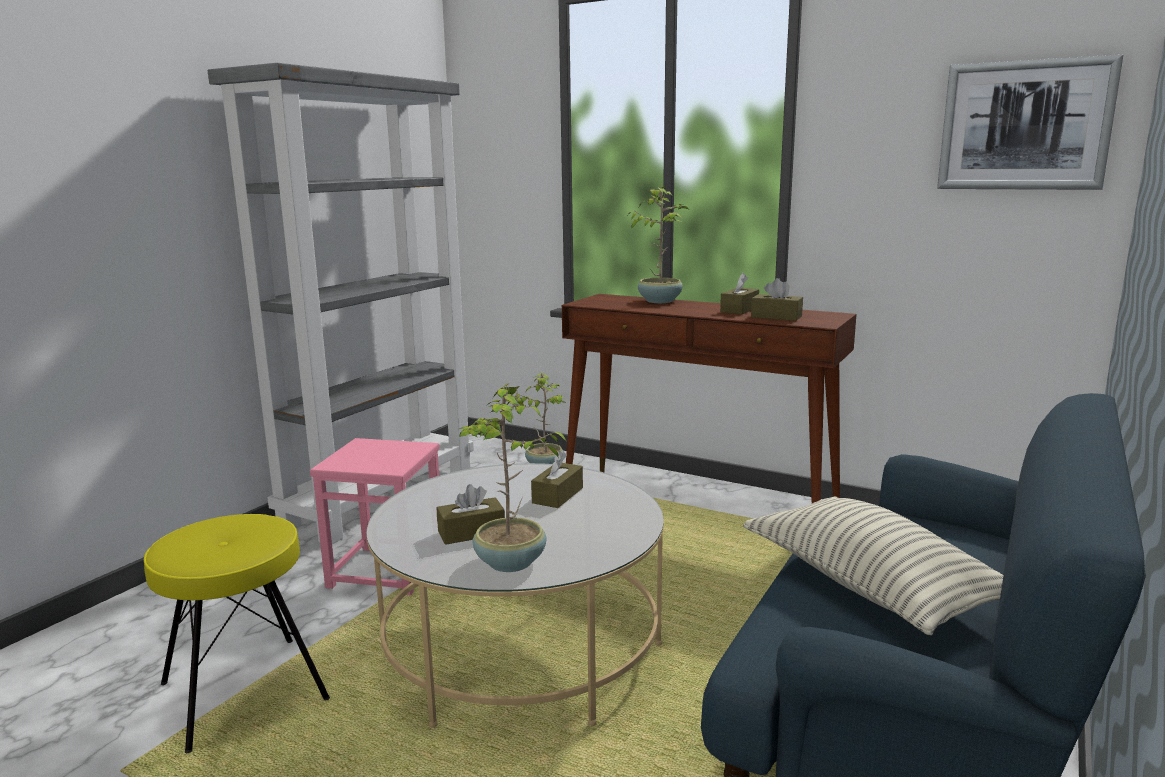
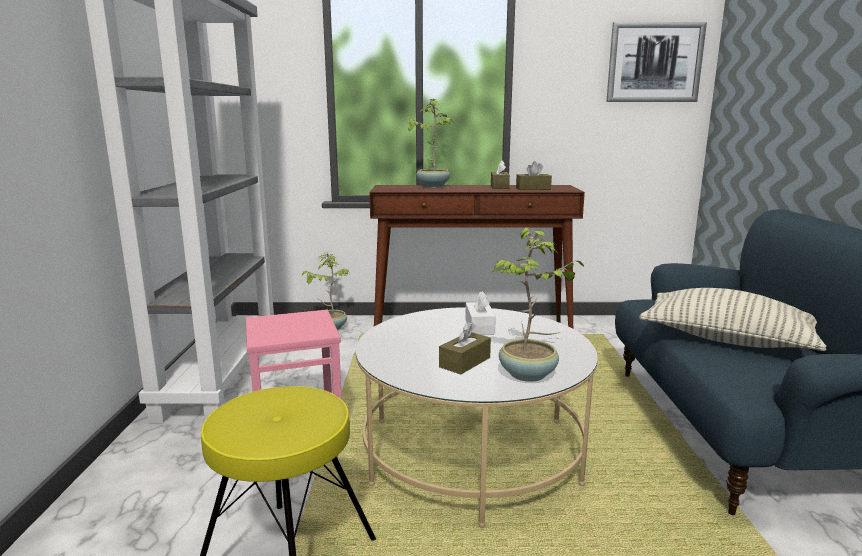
camera: 30 degrees left, 0 degrees up
brown tissue box [531,451,583,508] -> white tissue box [465,291,496,335]

